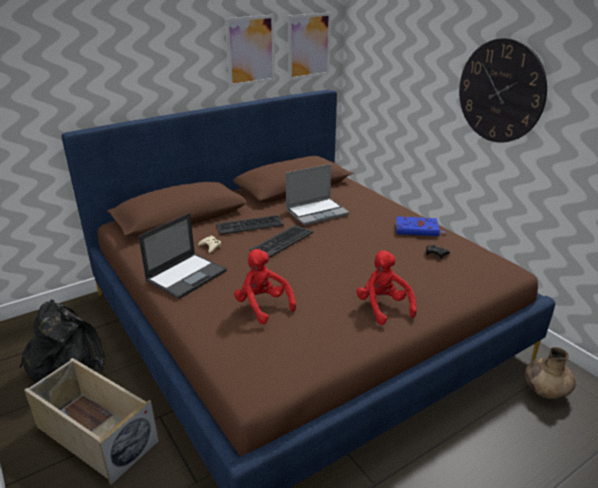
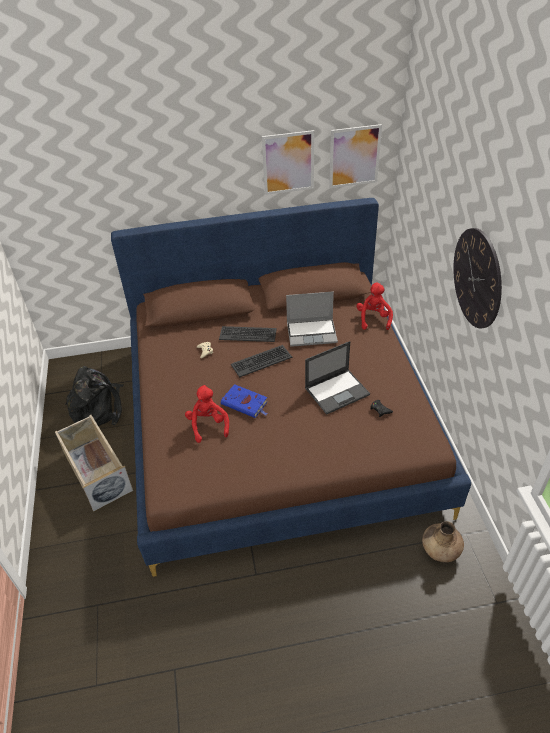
camera: 25 degrees right, 15 degrees up
laptop [138,213,227,299] -> laptop moved to [305,341,370,415]
red plush toy [356,250,417,325] -> red plush toy moved to [356,283,393,330]
blue book [396,216,446,236] -> blue book moved to [221,384,268,418]

